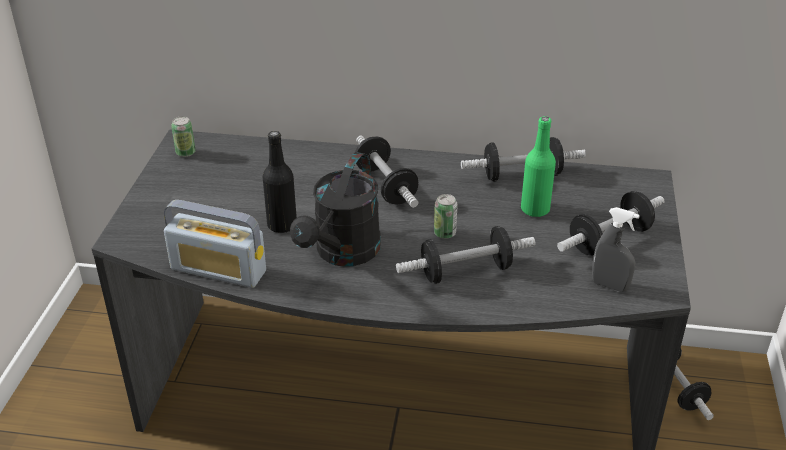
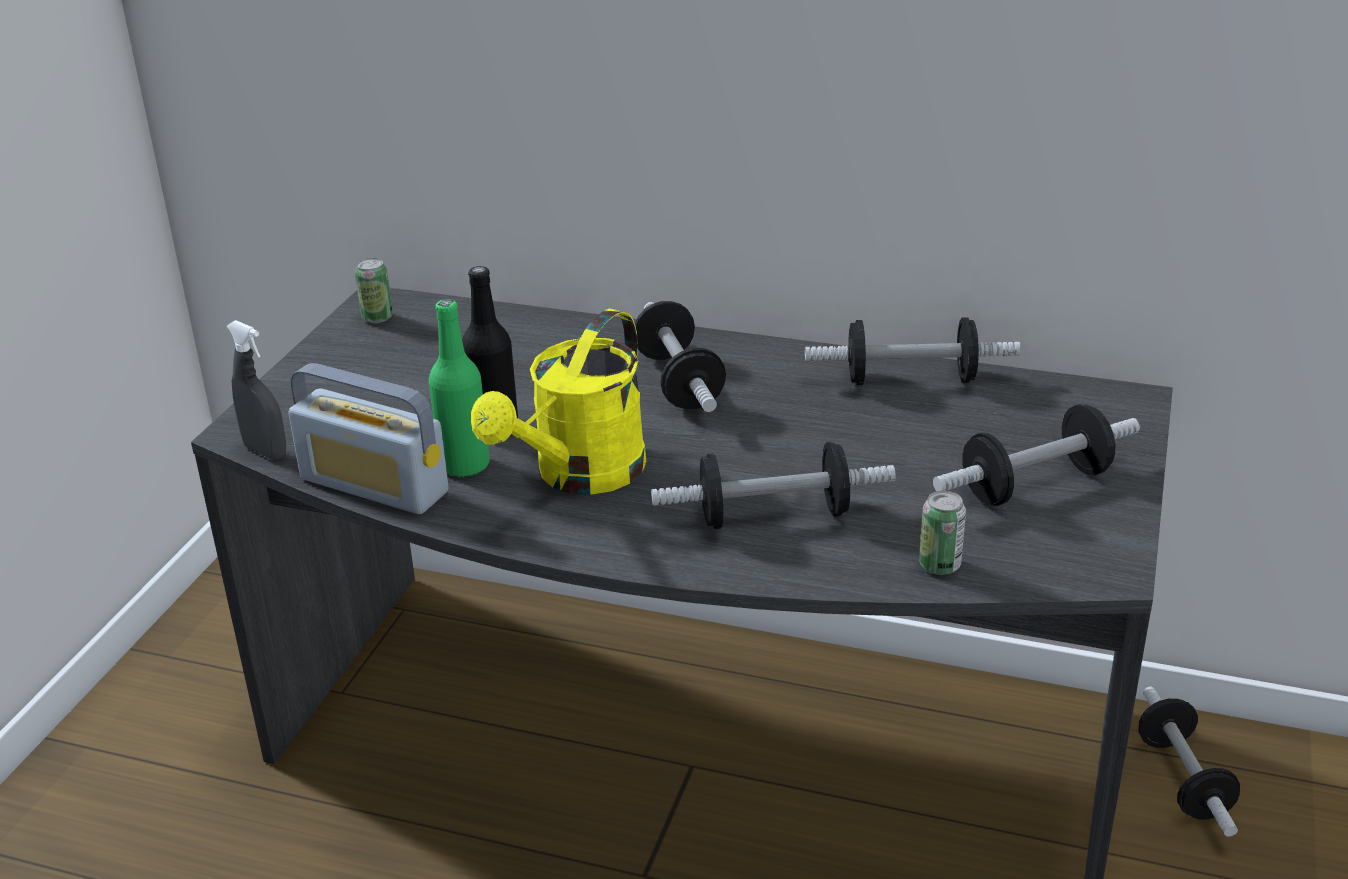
camera: 10 degrees right, 5 degrees down
black watering can [290,152,381,266] -> yellow watering can [471,309,646,495]
can [434,194,458,239] -> can moved to [919,491,966,575]
green bottle [521,116,556,217] -> green bottle moved to [429,299,490,477]
grey spray bottle [592,207,640,292] -> grey spray bottle moved to [227,320,286,459]

